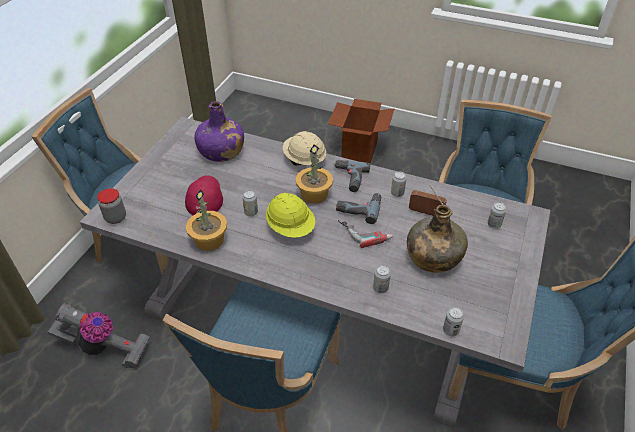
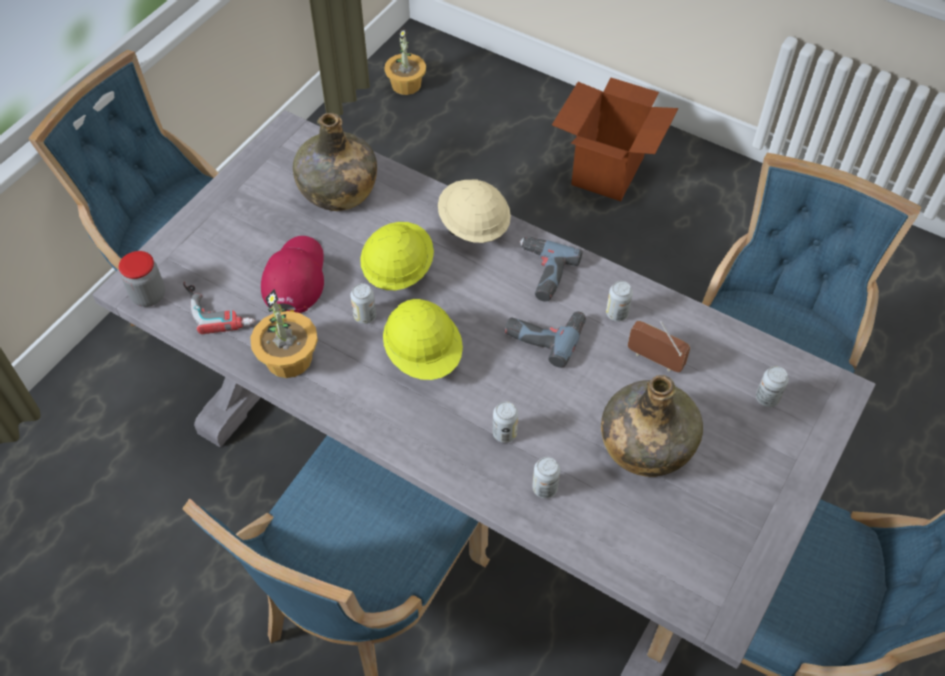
camera: 10 degrees right, 10 degrees up
vacuum cleaner [47,303,150,369] -> none
purple bottle [195,101,244,162] -> green bottle [293,113,377,211]
potted plant [296,144,333,204] -> potted plant moved to [384,28,426,95]
power drill [338,220,393,248] -> power drill moved to [183,282,255,334]
can [443,307,464,336] -> can moved to [493,401,518,443]
none -> yellow hard hat [360,222,434,290]

